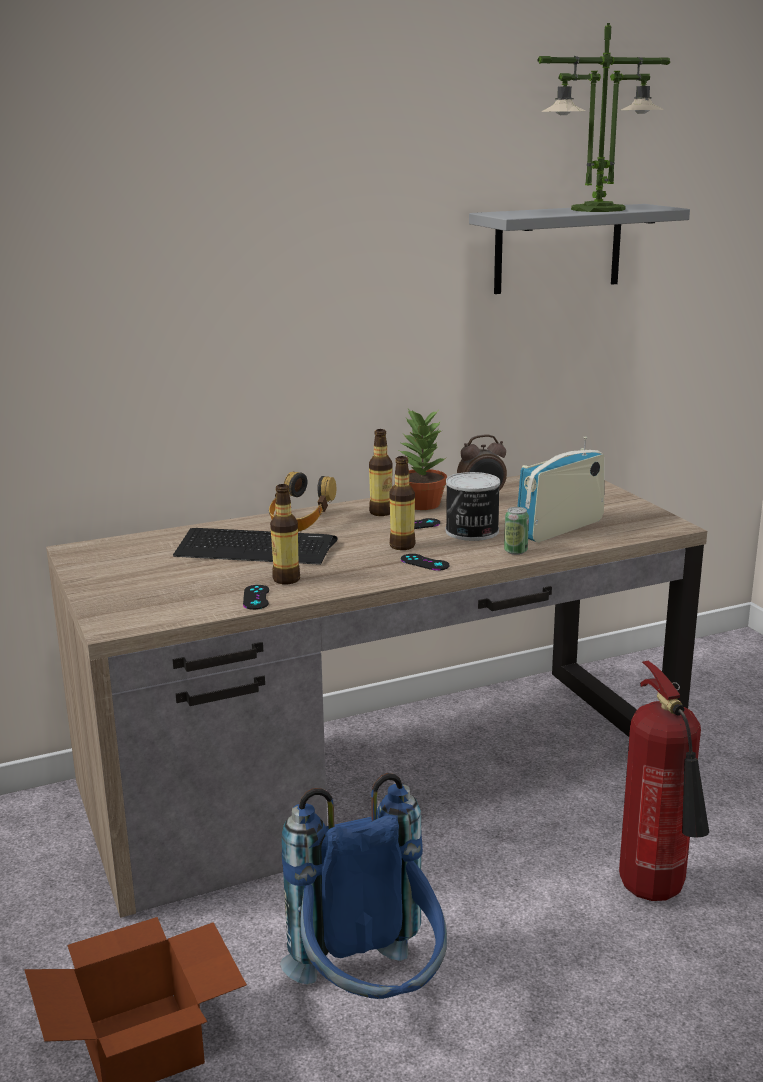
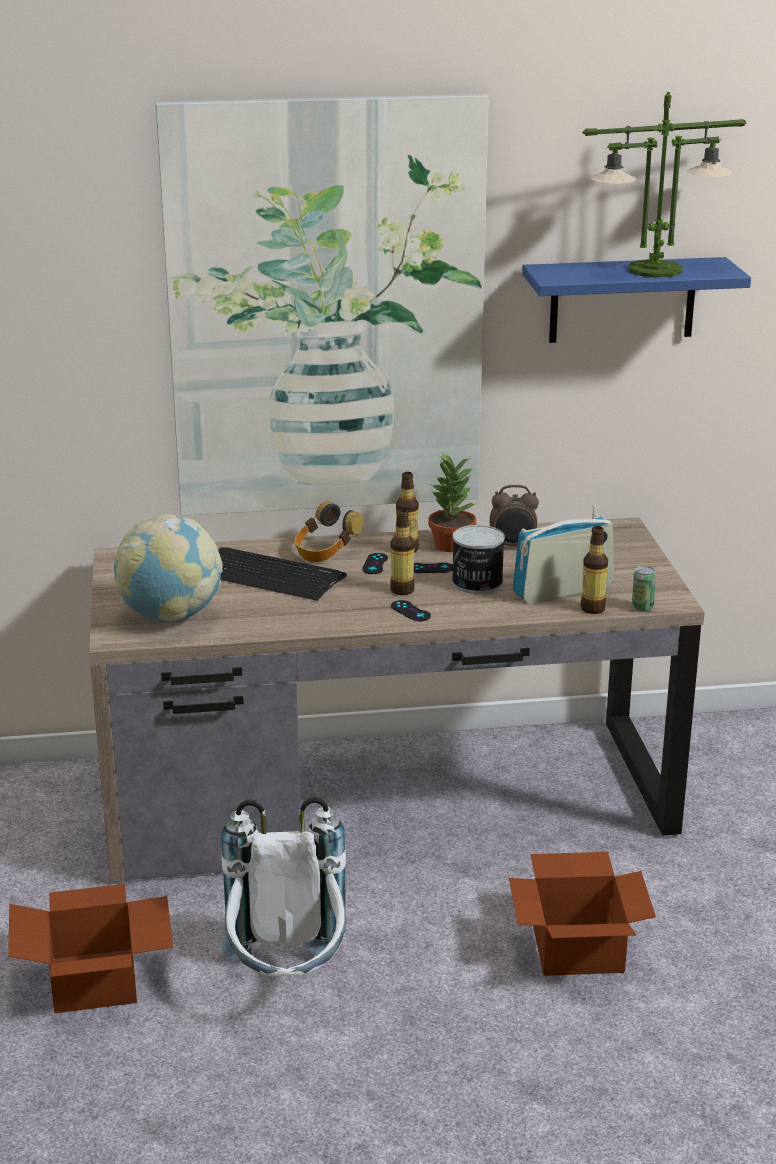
camera: 15 degrees right, 5 degrees up
black game controller [243,585,269,610] -> black game controller moved to [362,553,388,574]
bottle [270,484,300,584] -> bottle moved to [581,526,608,614]
blue backpack [280,773,447,999] -> white backpack [220,797,346,976]
grey shelf [469,204,690,294] -> blue shelf [522,257,751,343]
can [504,507,529,555] -> can moved to [632,566,656,612]
fire extinguisher [619,661,709,901] -> cardboard box [509,852,656,976]
none -> globe [114,515,223,622]
none -> picture [156,94,489,516]

